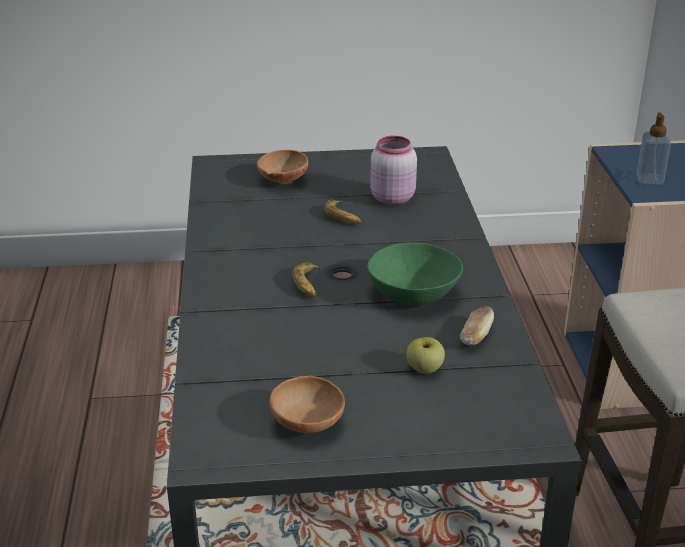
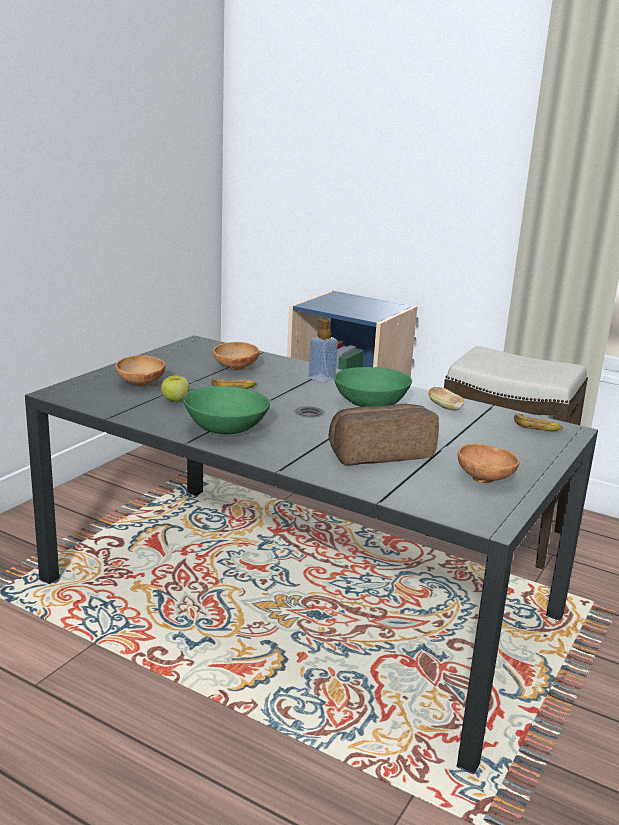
camera: 55 degrees left, 10 degrees down
banana [292,262,321,297] -> banana moved to [514,413,563,431]
pink jar [370,136,417,205] -> brown bowl [213,342,259,370]
apple [406,337,445,374] -> apple moved to [161,375,190,402]
soap dispenser [636,112,671,185] -> soap dispenser moved to [308,319,338,382]
none -> green bowl [183,386,270,434]
none -> bread [329,404,439,466]

